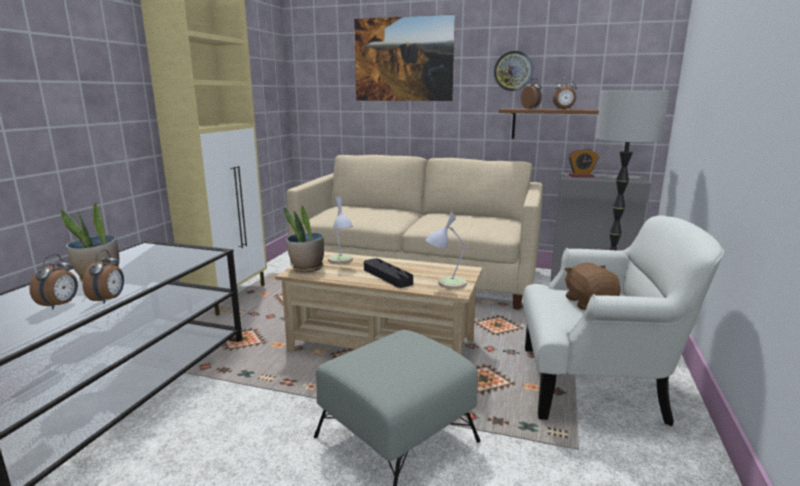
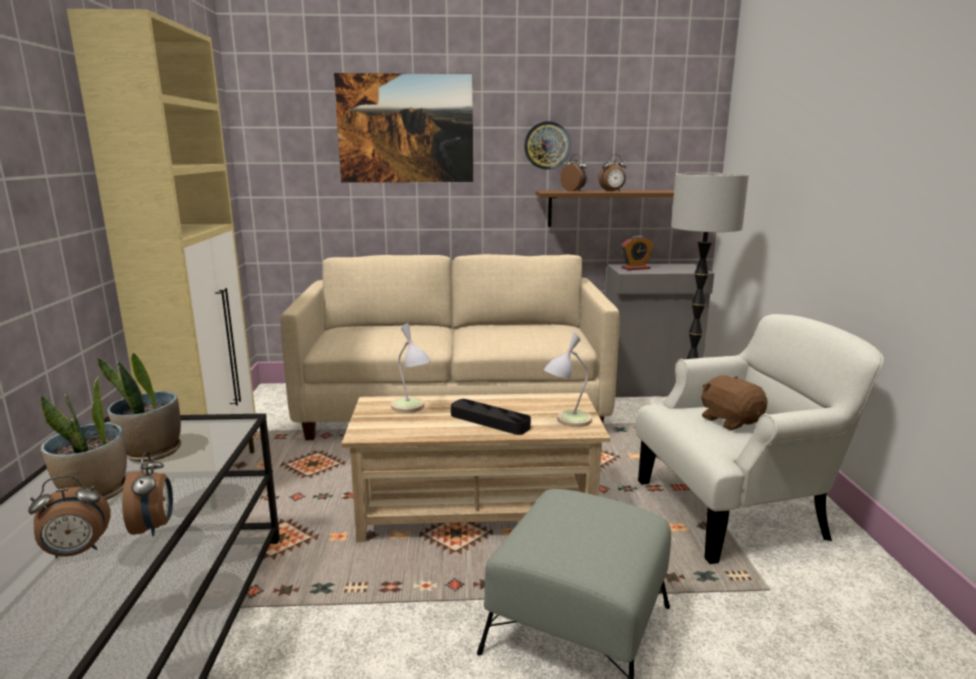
camera: 20 degrees left, 0 degrees up
alarm clock [29,254,78,310] -> alarm clock turned 75 degrees clockwise [28,475,111,558]
potted plant [284,206,324,272] -> potted plant moved to [97,353,181,462]

